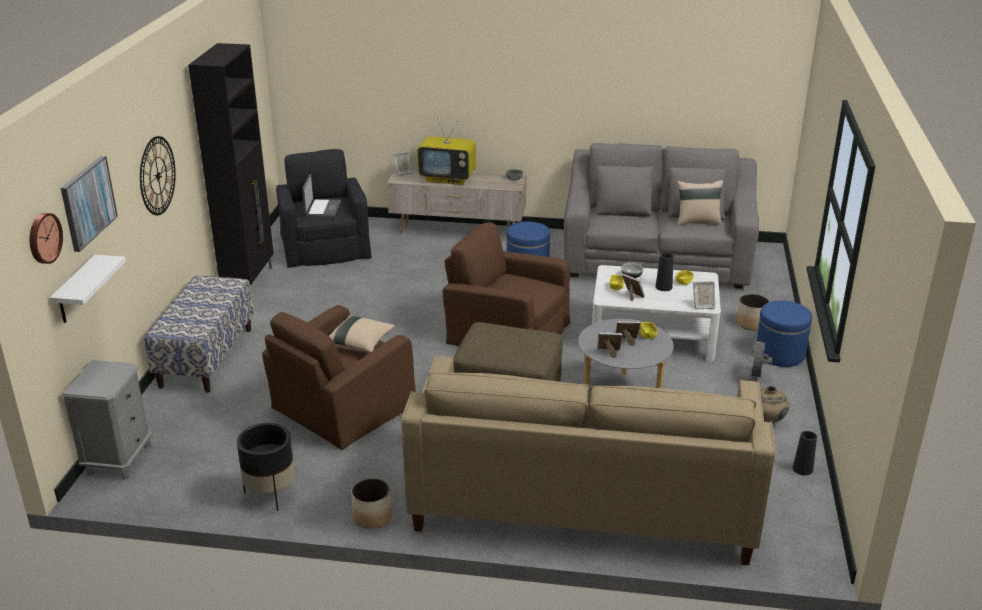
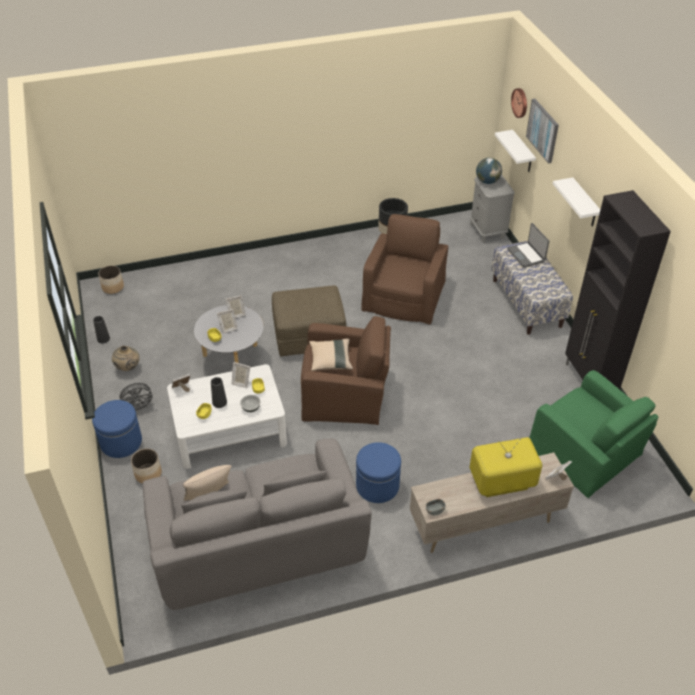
camera: 155 degrees right, 15 degrees up
wall clock [140,136,176,215] -> white shelf [553,177,600,226]
black armchair [276,149,371,268] -> green armchair [529,370,658,498]
laptop [302,174,341,218] -> laptop moved to [507,223,549,268]
beige pillow [329,315,395,353] -> beige pillow moved to [309,339,353,371]
planter [351,478,392,529] -> planter moved to [98,266,124,294]
beige sofa [401,355,776,565] -> none
grey fan [748,336,772,381] -> grey fan turned 75 degrees clockwise [119,383,155,413]
none -> globe [476,158,502,184]

